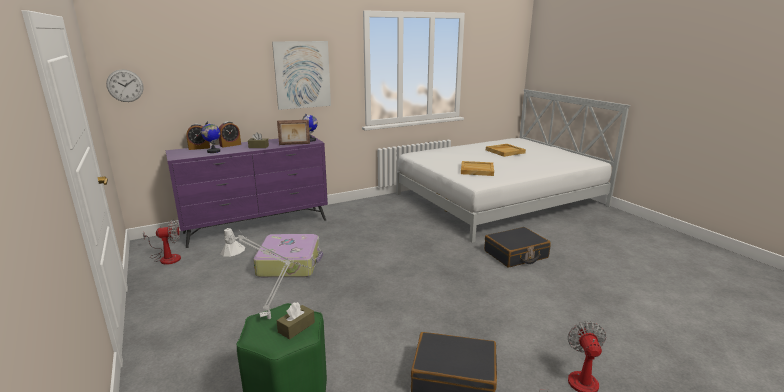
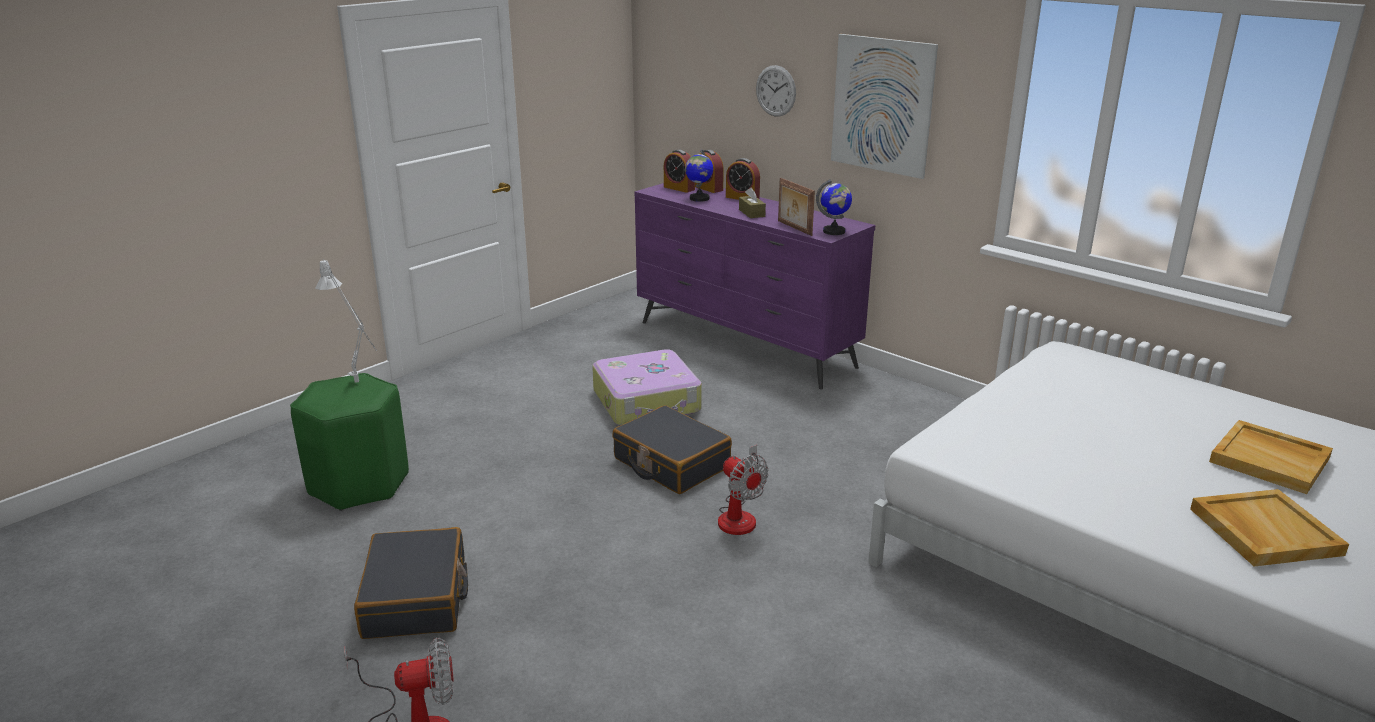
camera: 70 degrees right, 5 degrees up
wall clock [106,69,143,102] -> wall clock moved to [756,65,796,117]
fan [143,220,181,265] -> fan moved to [718,445,768,535]
brown tissue box [277,302,315,339] -> none
beige tray [461,161,494,176] -> beige tray moved to [1190,489,1349,566]
black suitcase [484,227,551,267] -> black suitcase moved to [612,405,732,494]
none -> alarm clock [664,150,695,193]

